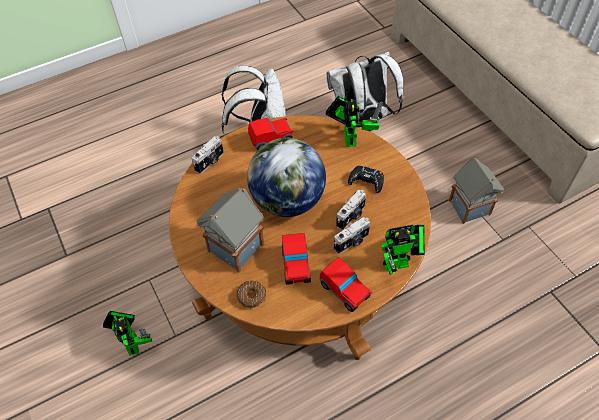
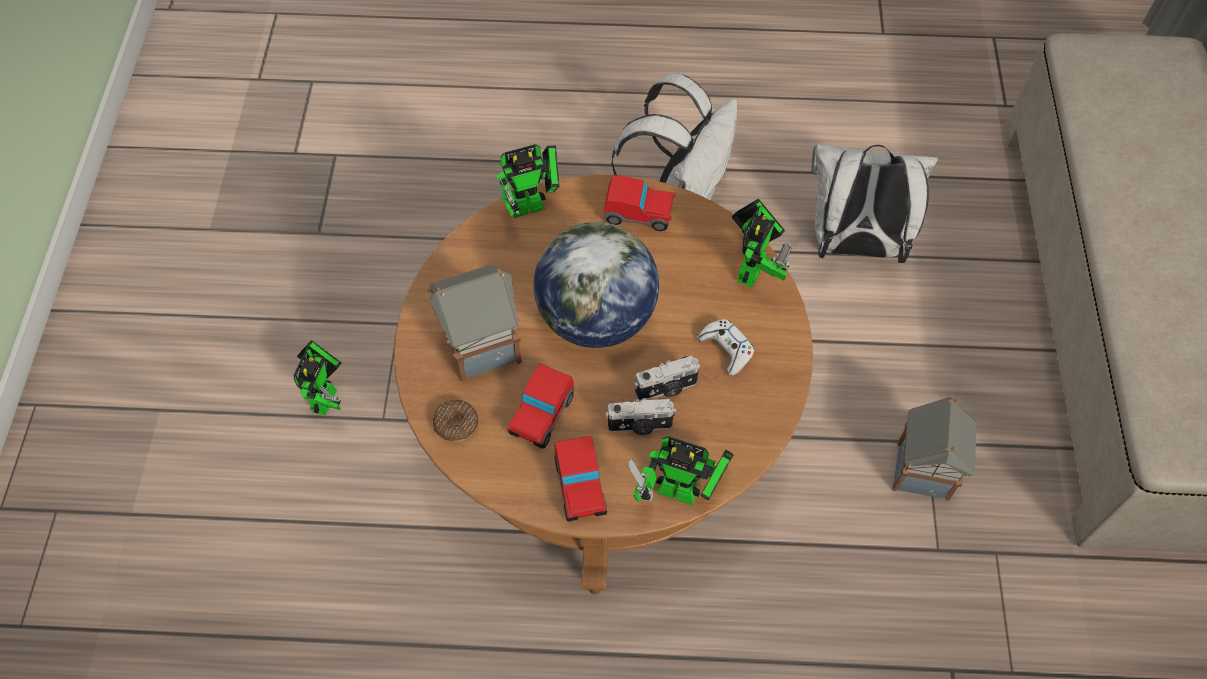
camera: 30 degrees right, 5 degrees up
camera [192,136,224,174] -> toy robot [495,144,560,218]
black game controller [348,166,384,193] -> white game controller [698,319,754,375]

